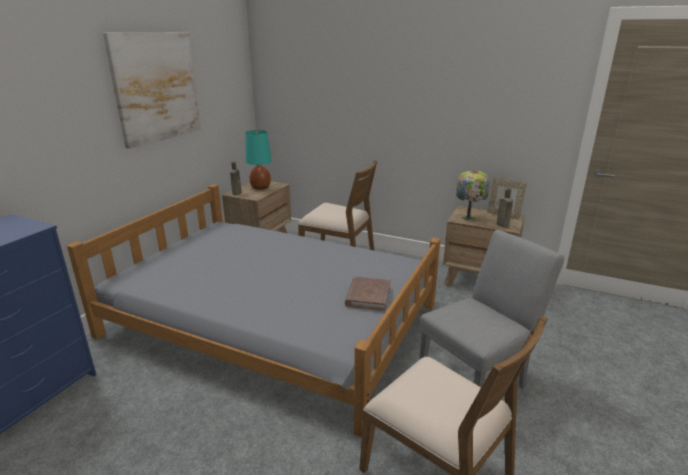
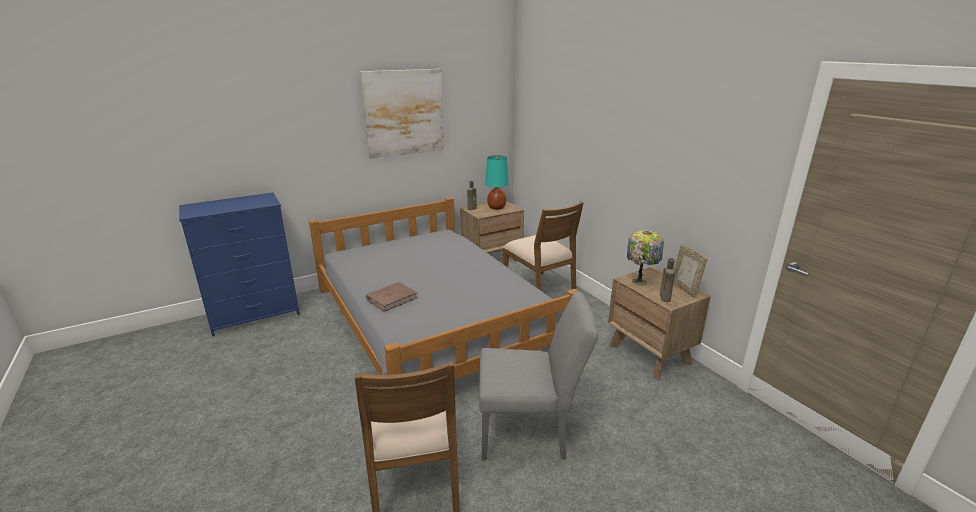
camera: 35 degrees right, 0 degrees up
brown book [345,277,391,311] -> brown book moved to [366,282,418,312]

